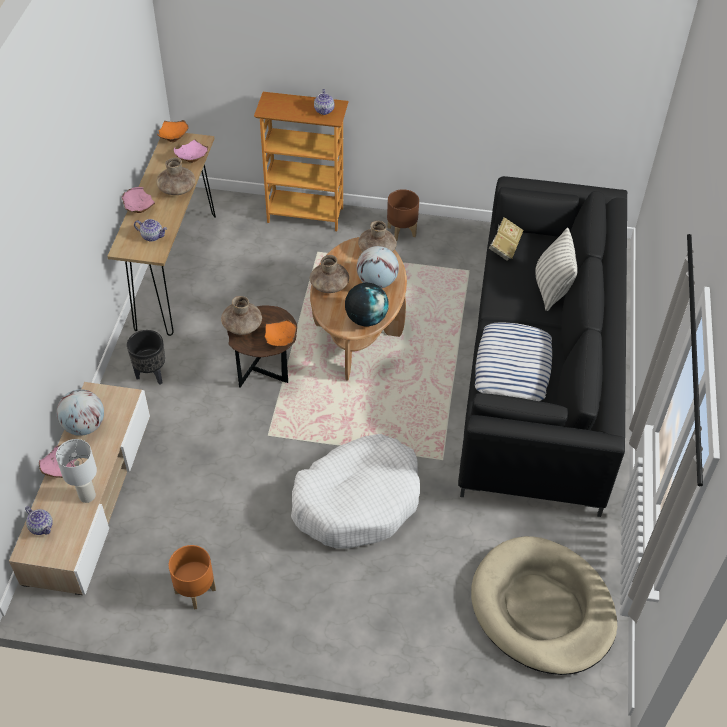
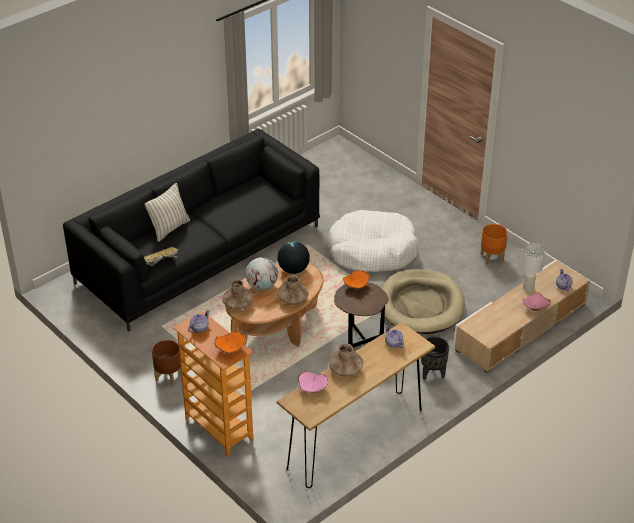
camera: 140 degrees left, 10 degrees down
globe [57,389,104,436] -> none
pink bowl [122,187,155,213] -> none
orange bowl [157,120,189,142] -> orange bowl moved to [214,331,246,354]
brown vase [221,296,262,335] -> none
beige dog bed [471,536,617,675] -> beige dog bed moved to [381,269,465,334]
pillow [475,322,552,401] -> none

